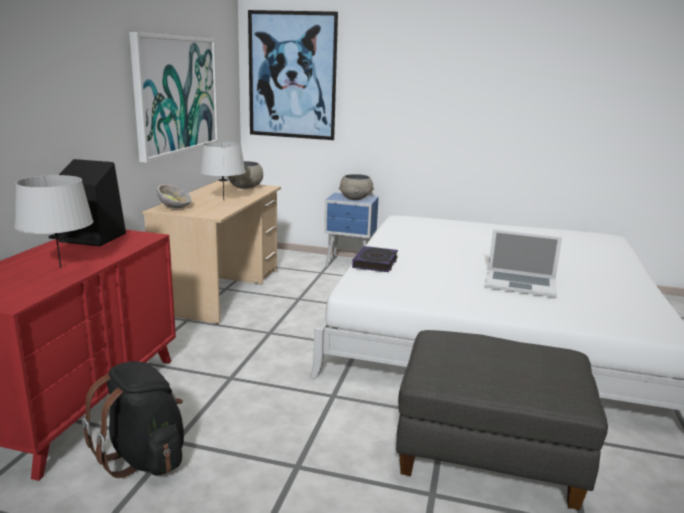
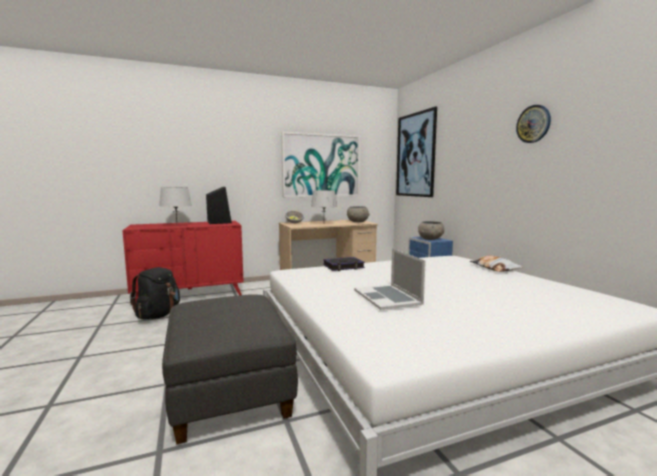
camera: 55 degrees right, 10 degrees down
none -> pillow [470,255,523,272]
none -> wall clock [516,105,551,143]

